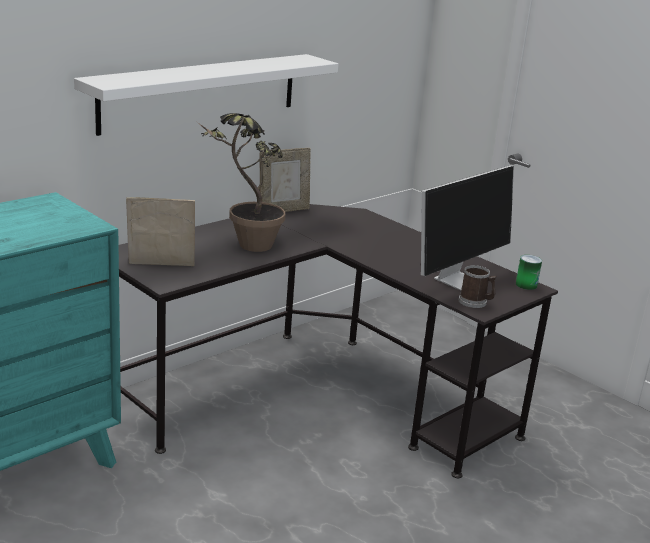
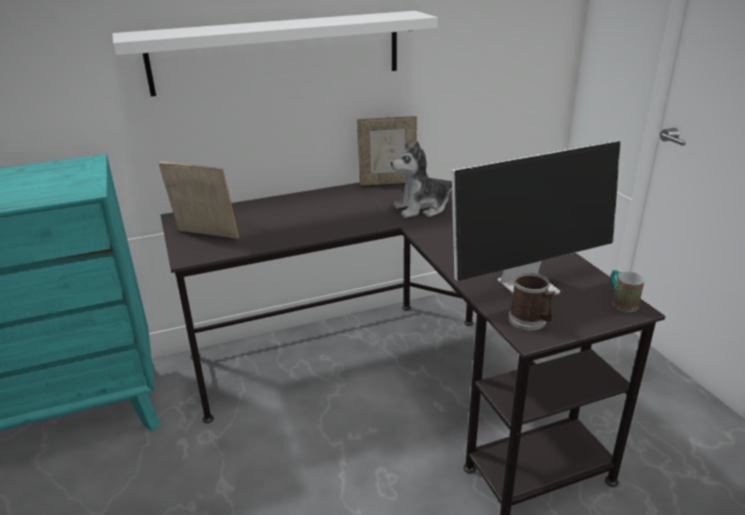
camera: 25 degrees right, 5 degrees up
potted plant [197,113,285,252] -> none
can [516,255,542,290] -> mug [611,270,645,312]
none -> plush toy [391,141,452,218]

